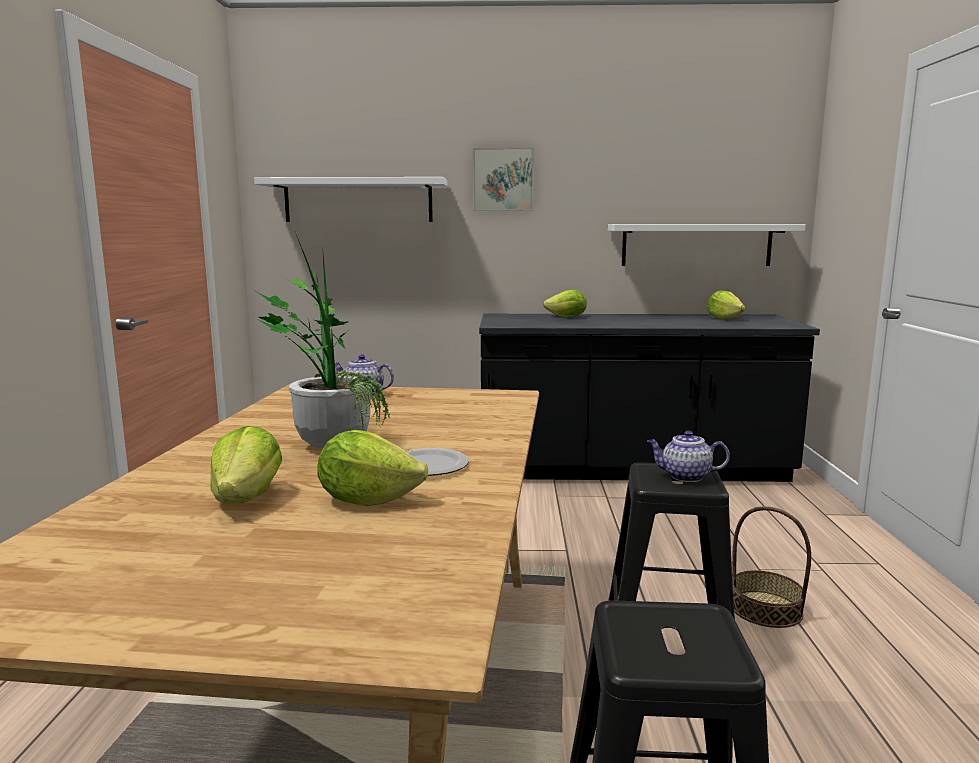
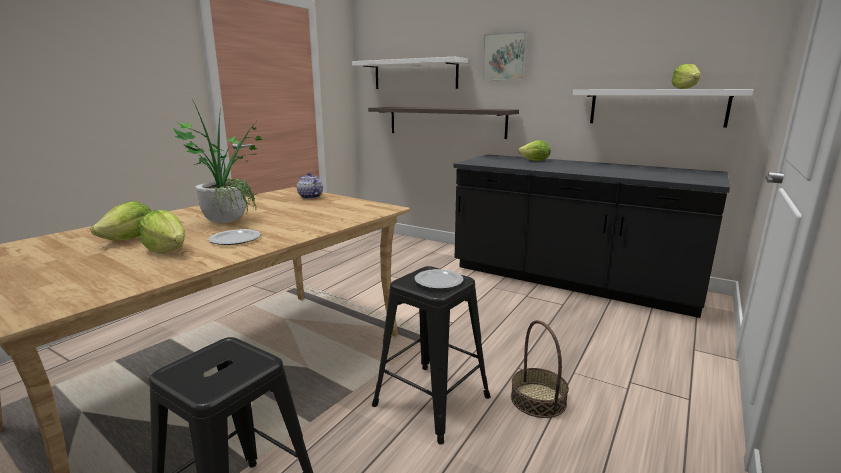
camera: 30 degrees right, 5 degrees up
teapot [647,431,730,482] -> plate [414,269,463,289]
lettuce [707,290,745,319] -> lettuce moved to [671,63,701,89]
none -> shelf [368,107,519,139]

